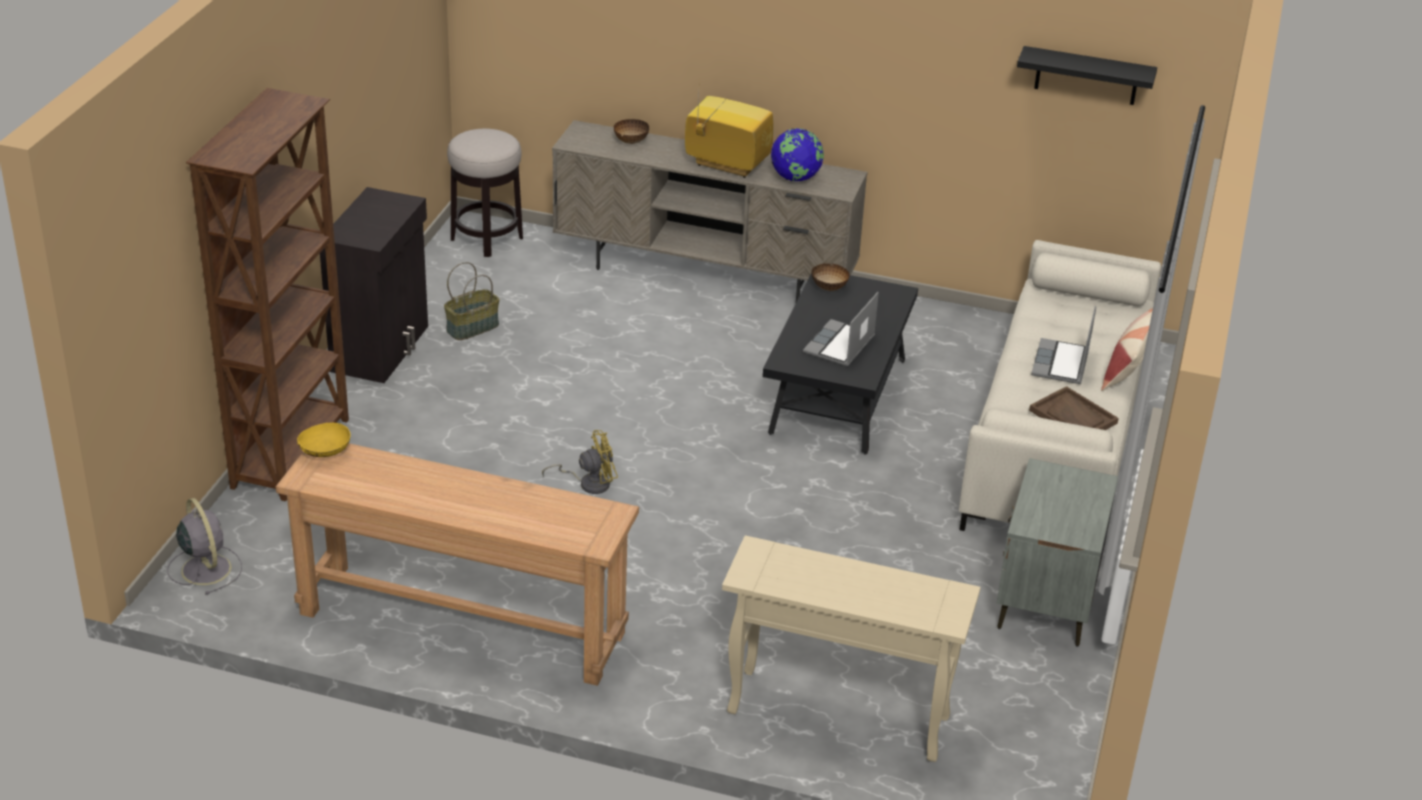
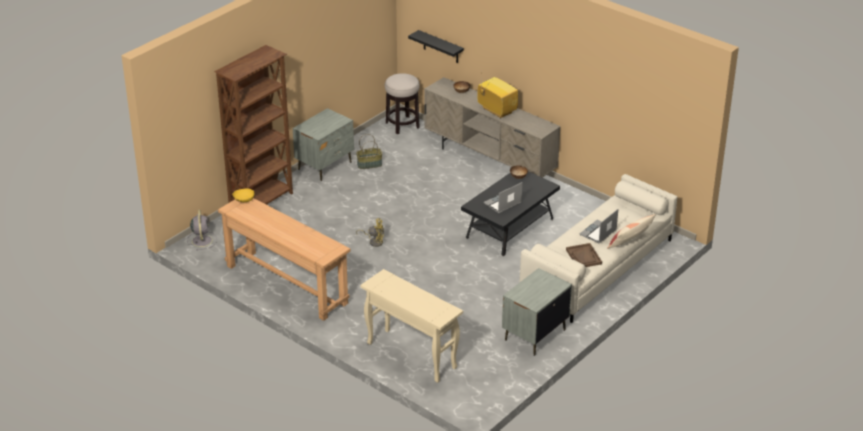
camera: 25 degrees right, 0 degrees up
black cabinet [320,187,428,383] -> grey nightstand [293,108,354,181]
globe [771,128,824,181] -> none
black shelf [1017,46,1157,105] -> black shelf moved to [408,30,464,63]

